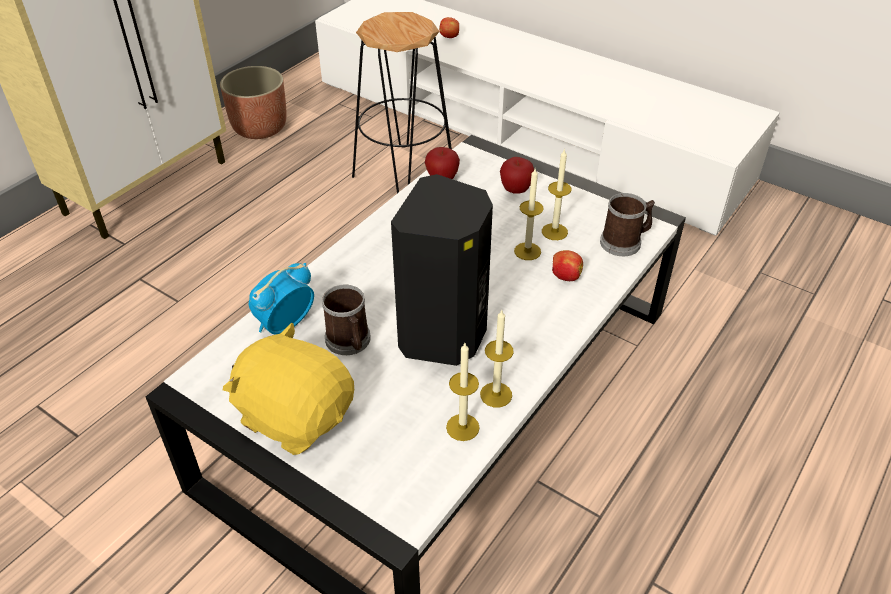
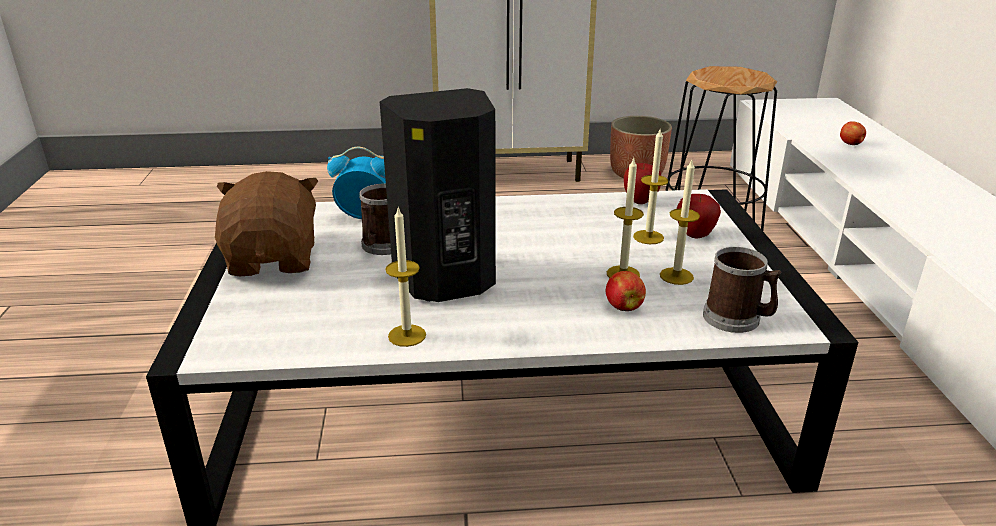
camera: 50 degrees right, 15 degrees down
yellow plush toy [223,323,354,455] -> brown plush toy [215,171,318,276]
candle [446,343,480,441] -> candle moved to [633,129,668,244]

